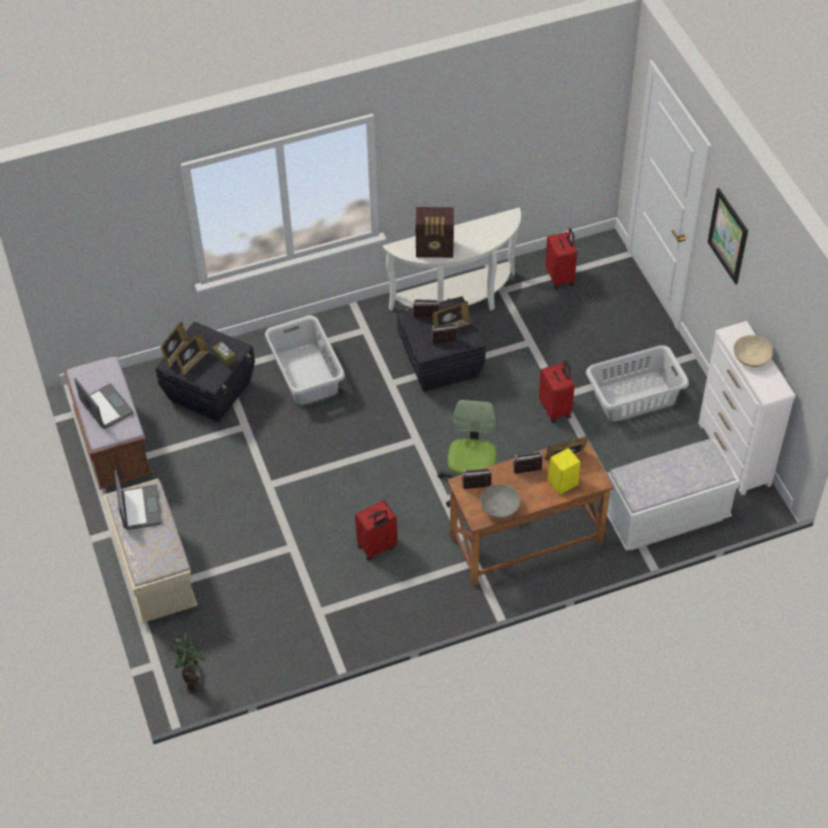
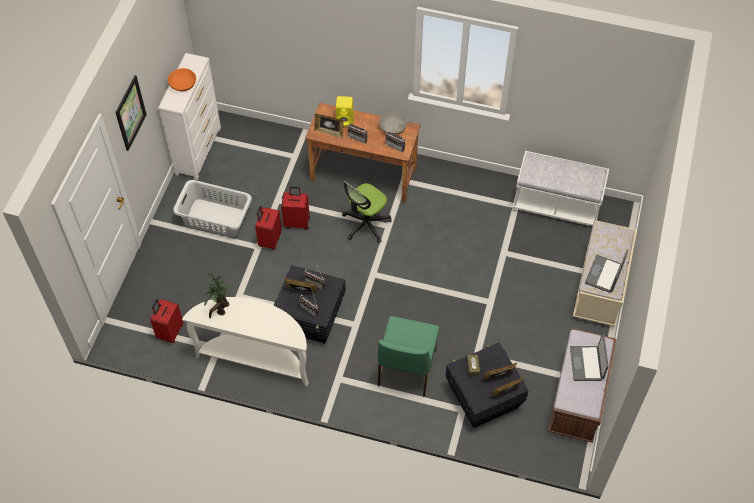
camera: 145 degrees left, 5 degrees up
potted plant [164,633,206,693] -> potted plant moved to [204,271,231,318]
grey laundry basket [265,315,345,405] -> green chair [378,316,439,396]
red suitcase [355,500,398,561] -> red suitcase moved to [281,186,310,230]
radio [415,207,454,258] -> none
white bench [607,439,740,551] -> white bench moved to [513,151,609,226]
beige bowl [733,335,773,367] -> orange bowl [168,68,196,92]

